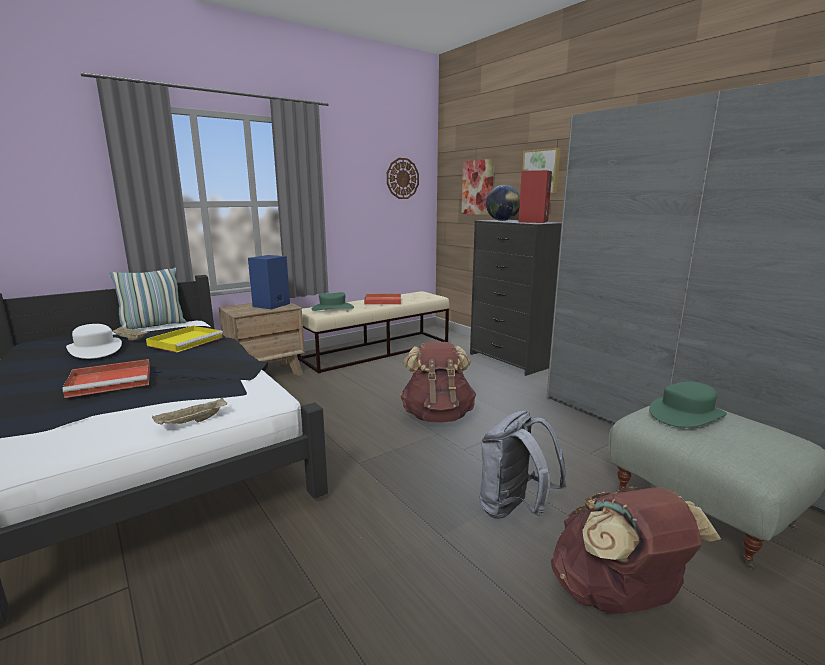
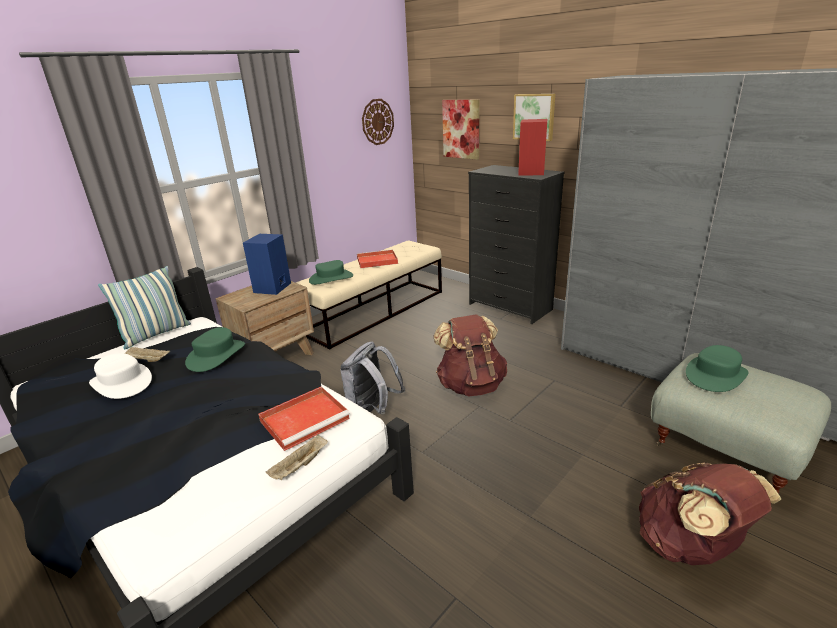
camera: 10 degrees left, 10 degrees up
red tray [63,359,150,398] -> red tray moved to [258,387,350,451]
yellow tray [146,326,223,352] -> green hat [185,327,245,372]
grey backpack [479,410,567,519] -> grey backpack moved to [340,341,405,415]
globe [486,185,520,221] -> none

